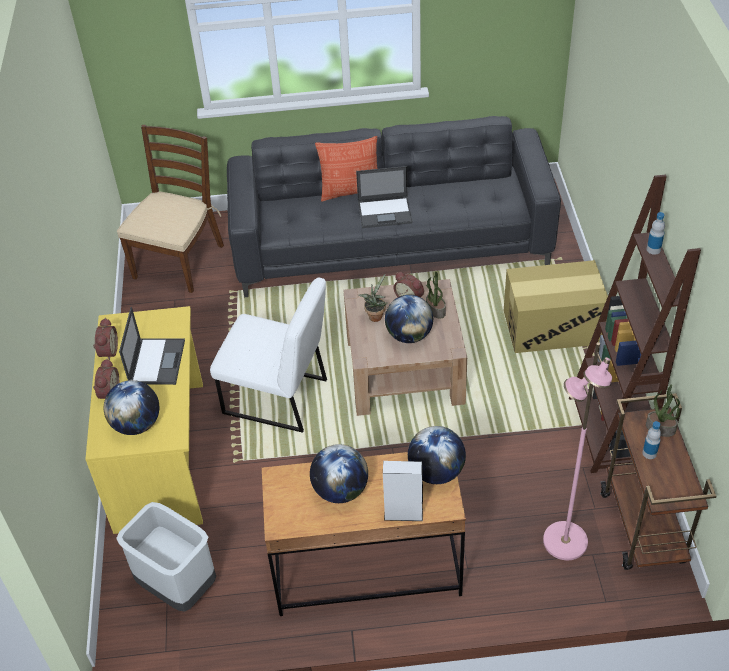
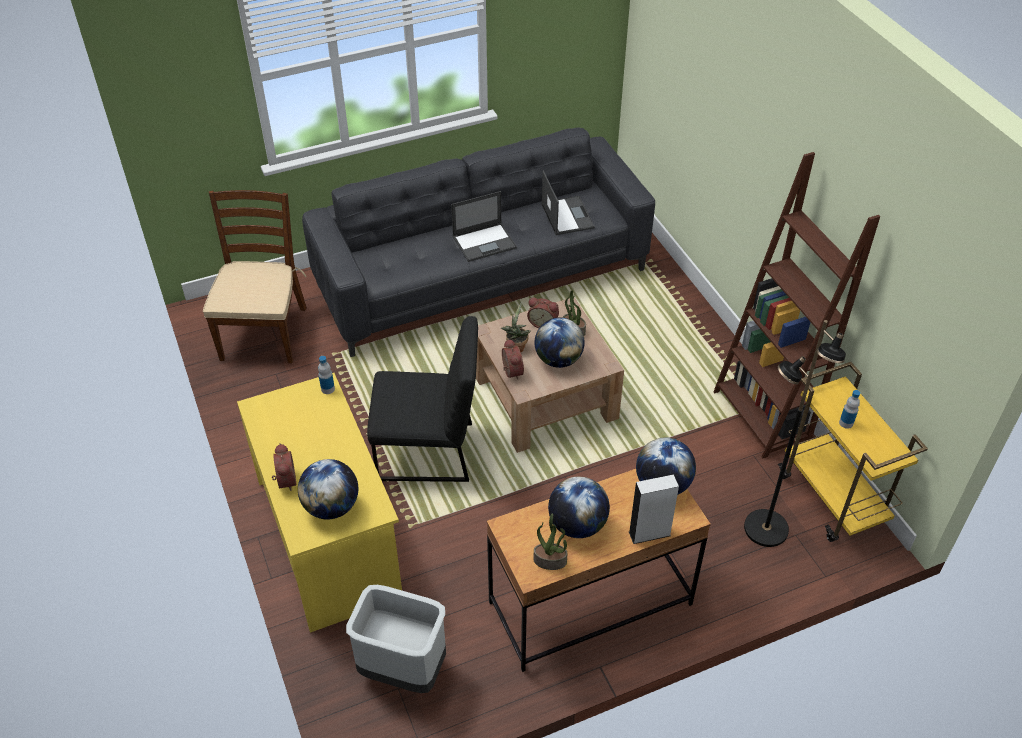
camera: 20 degrees left, 0 degrees up
alarm clock [93,318,118,360] -> alarm clock moved to [502,339,524,380]
laptop [119,307,185,385] -> laptop moved to [541,170,595,235]
white chair [210,277,327,433] -> black chair [367,316,478,482]
orange pillow [315,136,378,202] -> none
cardboard box [504,260,608,353] -> none
pink floor lamp [543,342,612,560] -> black floor lamp [744,320,846,547]
brown cart [600,393,717,570] -> yellow cart [778,362,928,542]
potted plant [646,385,680,437] -> potted plant moved to [533,513,567,570]
bottle [647,212,665,255] -> bottle moved to [318,356,335,394]

